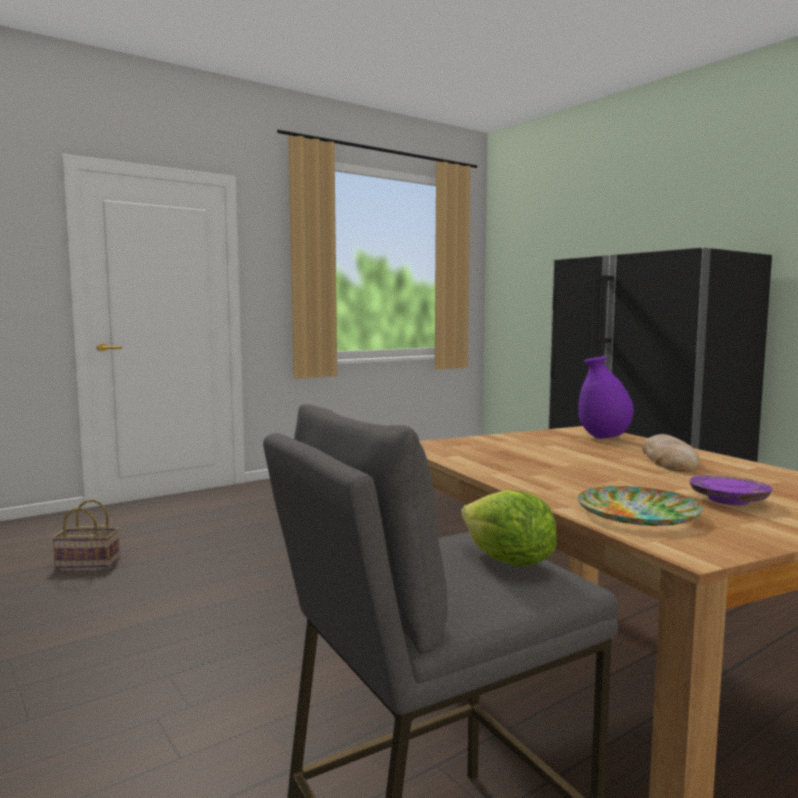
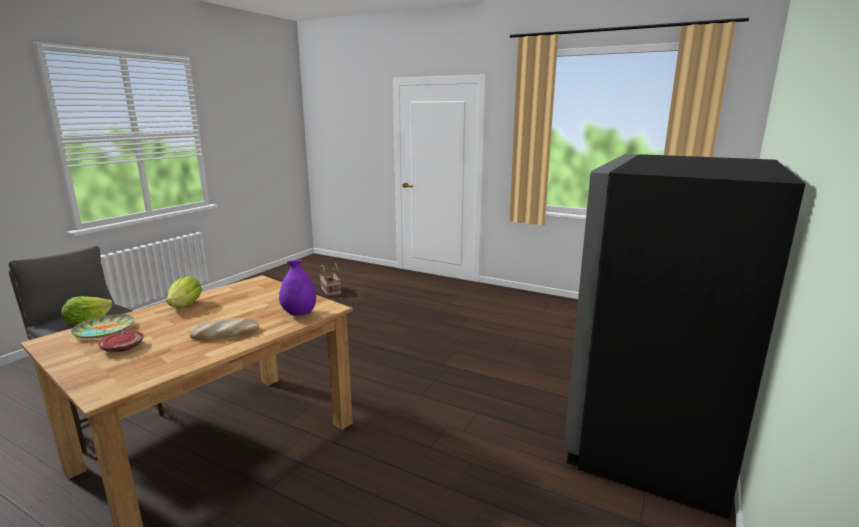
camera: 65 degrees right, 10 degrees up
purple plate [689,475,772,505] -> red plate [98,331,144,352]
none -> lettuce [166,276,202,307]

